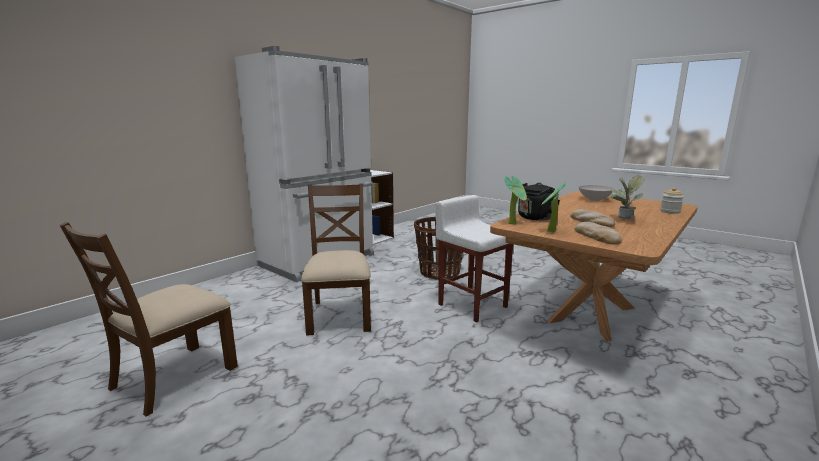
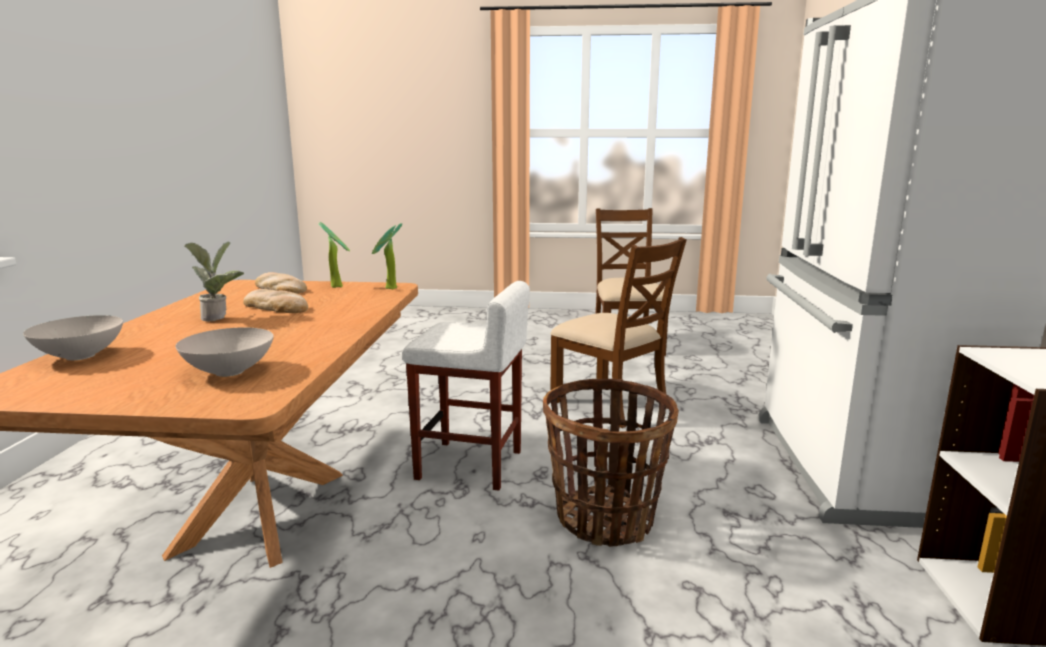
camera: 145 degrees right, 0 degrees up
black kettle [518,183,560,221] -> none
jar [660,188,684,214] -> white bowl [23,315,123,360]

